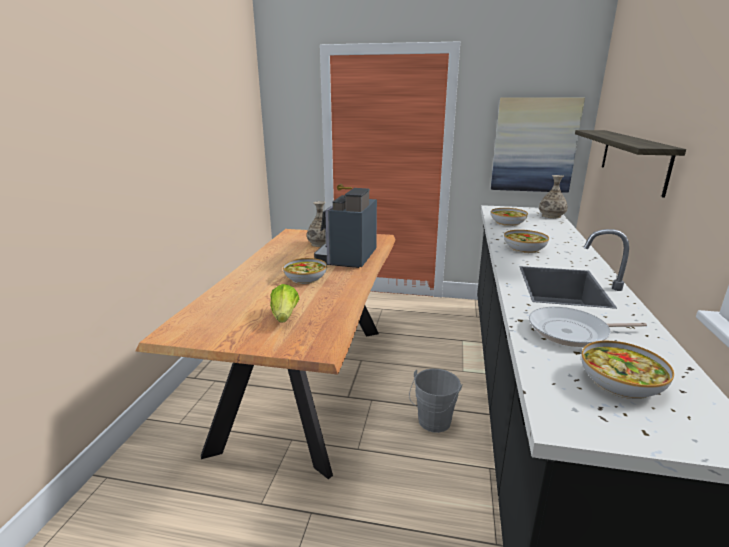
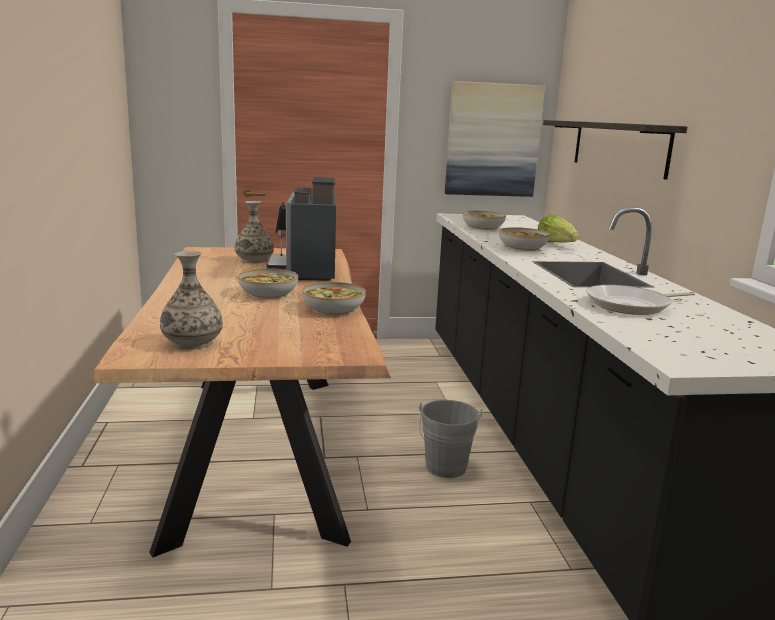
camera: 20 degrees left, 5 degrees down
lettuce [270,284,299,322] -> lettuce moved to [538,215,579,242]
vase [539,175,568,218] -> vase moved to [160,251,223,350]
bowl [581,341,674,399] -> bowl moved to [302,282,366,316]

